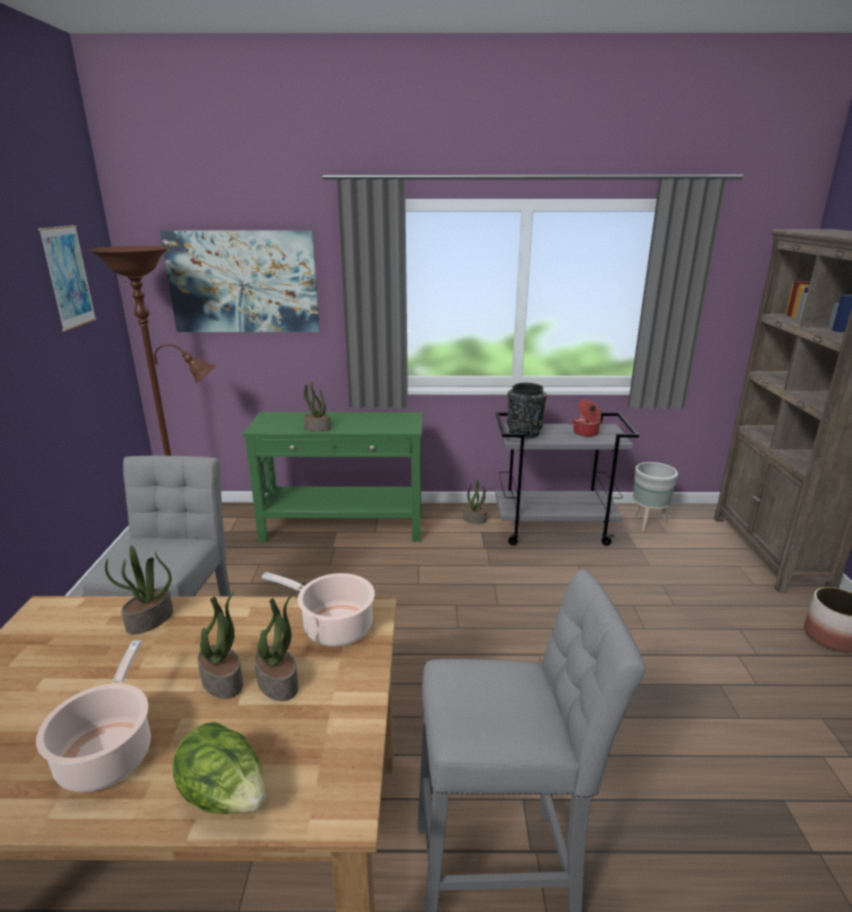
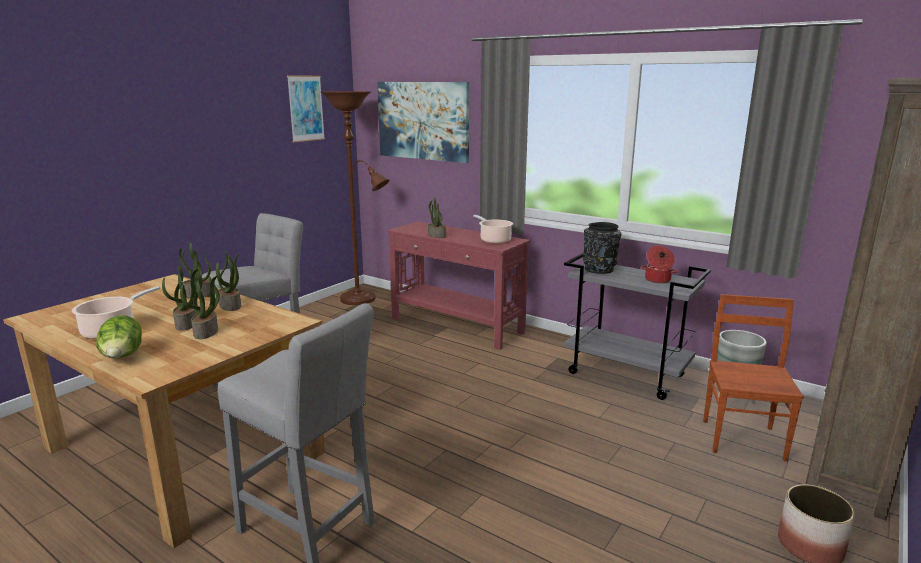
camera: 35 degrees right, 5 degrees down
green console table [243,412,422,542] -> red console table [387,221,530,350]
cooking pot [262,572,375,647] -> cooking pot moved to [473,215,513,244]
potted plant [463,479,487,524] -> potted plant moved to [216,251,241,311]
none -> brown chair [703,294,804,462]

